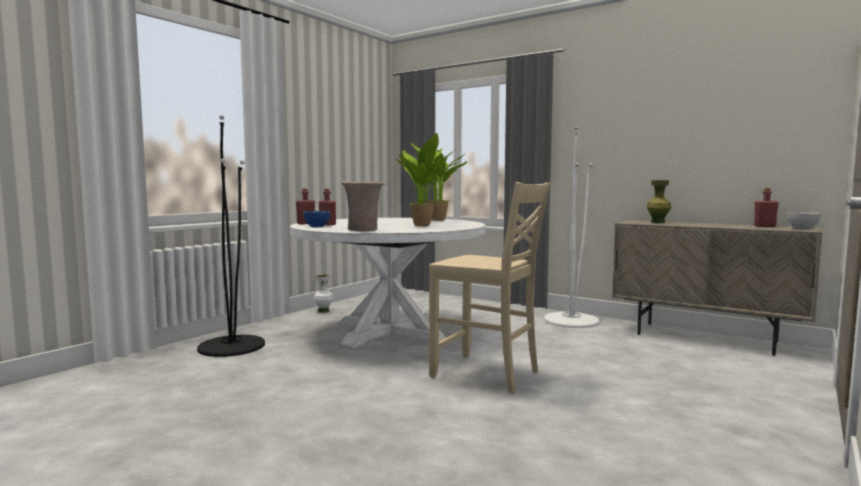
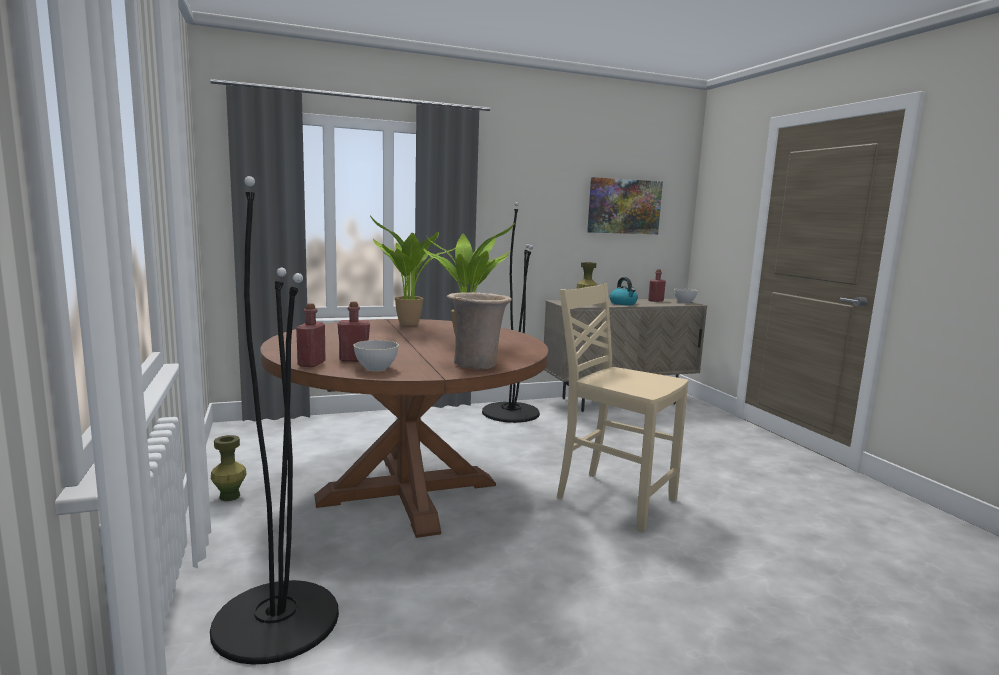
camera: 55 degrees left, 5 degrees up
white dining table [290,218,486,349] -> brown dining table [260,319,548,538]
blue bowl [303,211,330,227] -> grey bowl [353,340,399,371]
white vase [314,275,333,312] -> green vase [211,435,247,501]
beige chair [429,182,550,394] -> beige chair turned 120 degrees counterclockwise [557,283,689,532]
white floor lamp [544,126,600,328] -> black floor lamp [482,202,540,423]
none -> picture [587,177,663,234]
none -> kettle [609,277,638,305]

